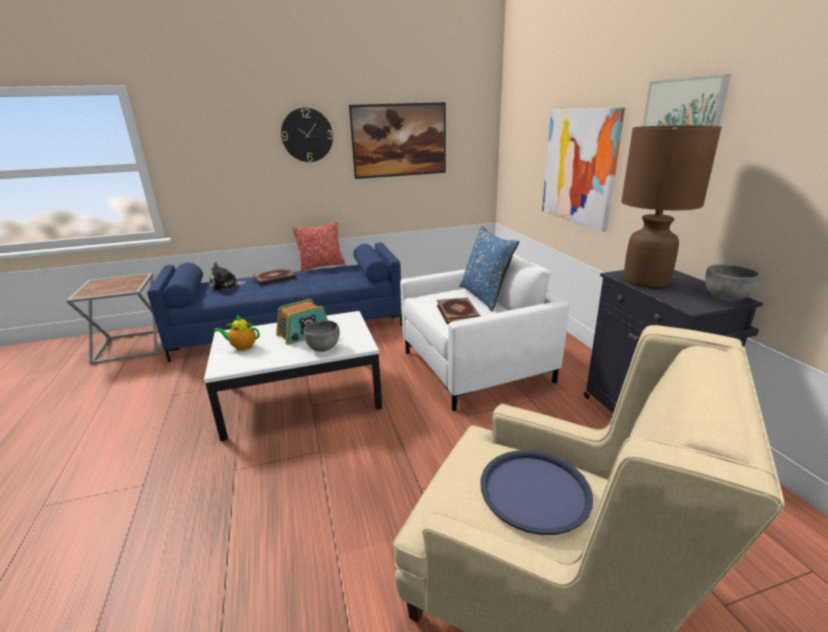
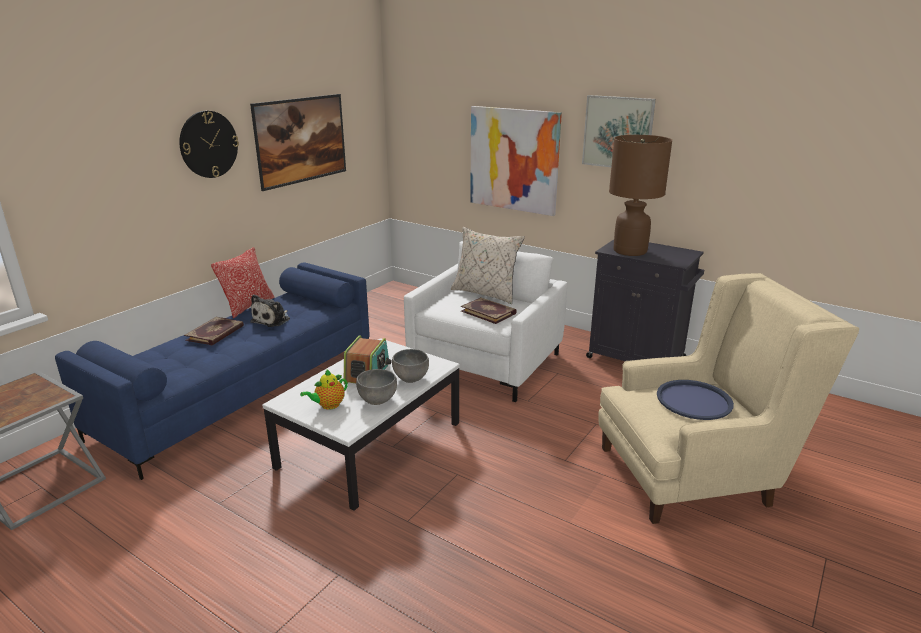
camera: 40 degrees left, 0 degrees up
plush toy [210,262,248,291] -> plush toy moved to [250,294,290,327]
blue pillow [460,226,519,312] -> beige pillow [451,227,525,304]
grey bowl [705,264,760,302] -> grey bowl moved to [356,369,397,405]

